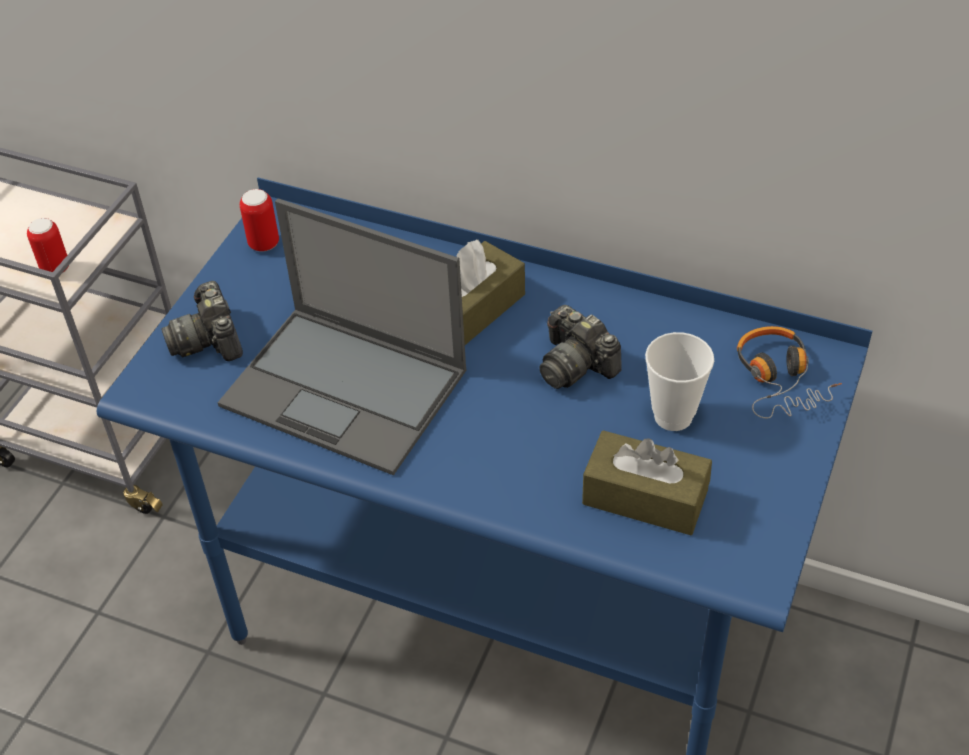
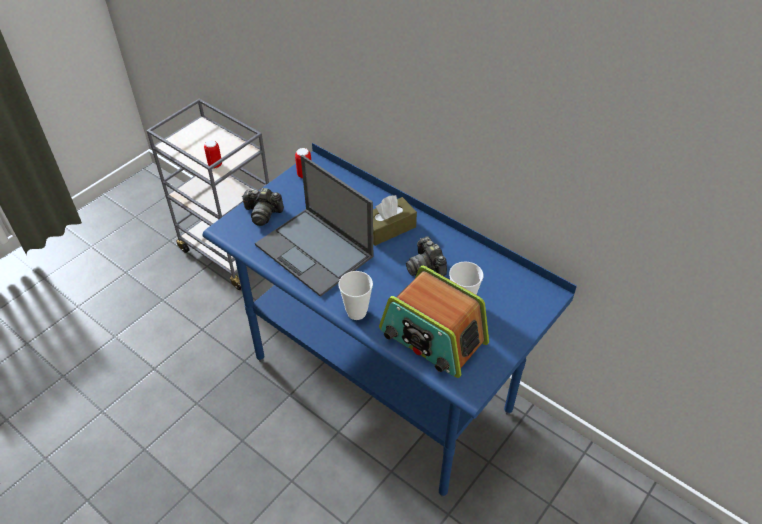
camera: 15 degrees right, 0 degrees up
camera [161,281,243,361] -> camera turned 75 degrees counterclockwise [242,188,284,226]
brown tissue box [582,430,712,535] -> radio [379,266,489,378]
headphones [737,326,842,419] -> none
none -> cup [338,271,373,320]

